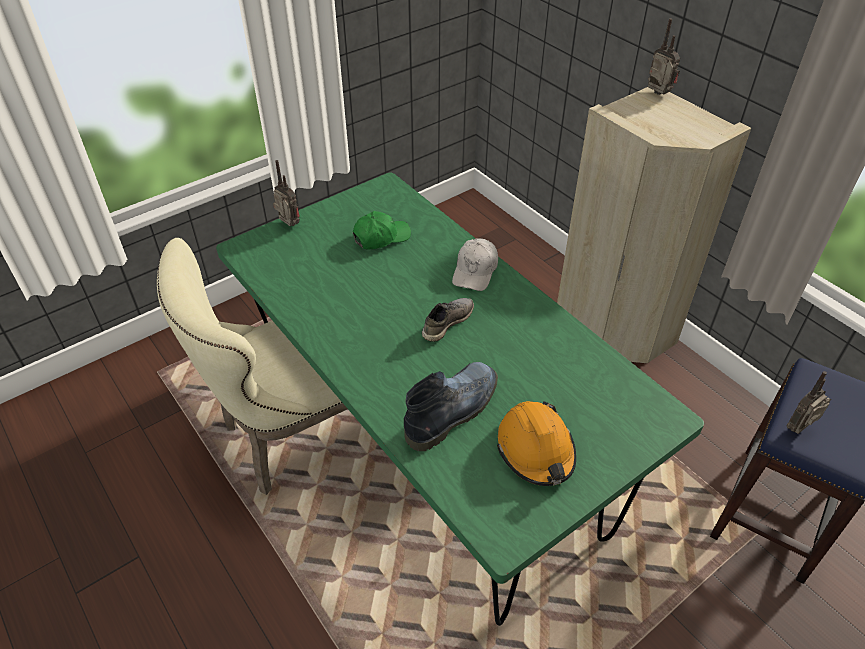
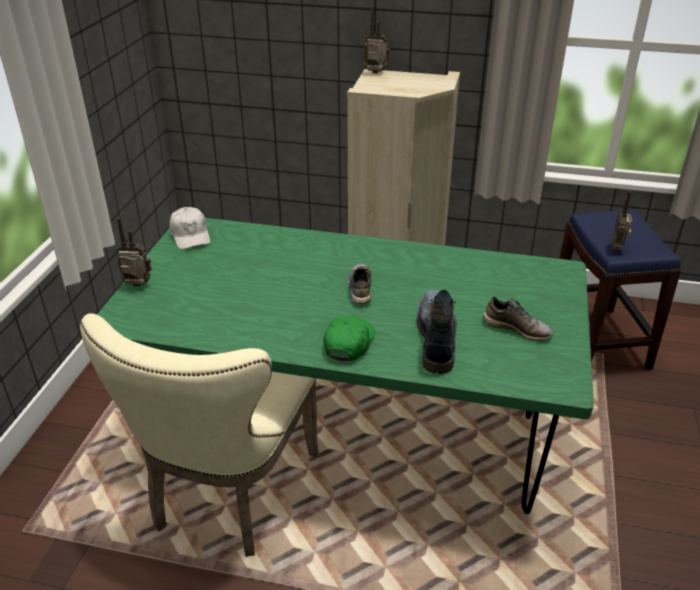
camera: 40 degrees left, 10 degrees down
green cap [353,211,411,250] -> green cap moved to [323,315,375,361]
white cap [452,238,498,291] -> white cap moved to [170,207,210,249]
orange hard hat [497,401,576,486] -> grey shoe [483,297,553,340]

